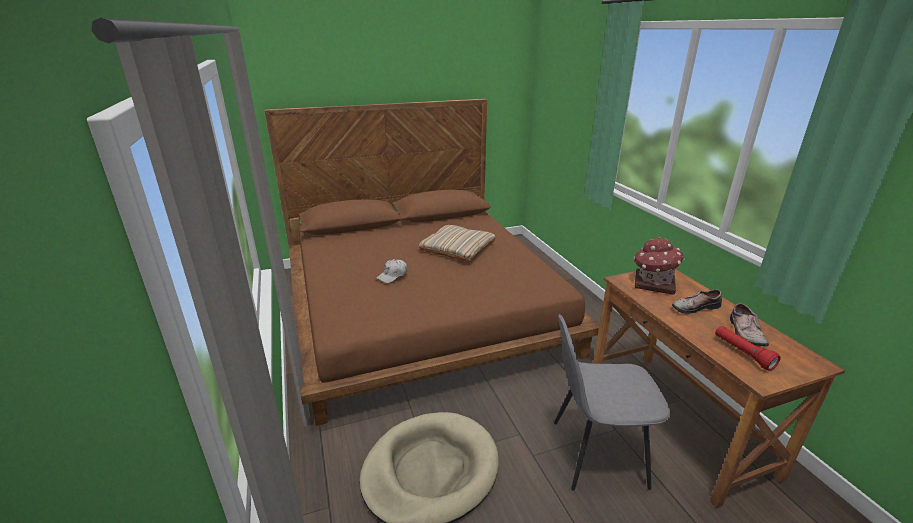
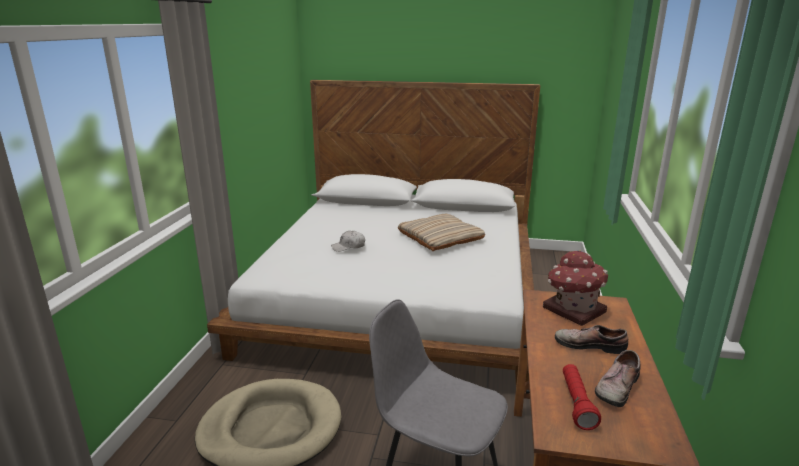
camera: 30 degrees right, 5 degrees down
brown bed [264,99,600,426] -> white bed [207,80,540,383]

